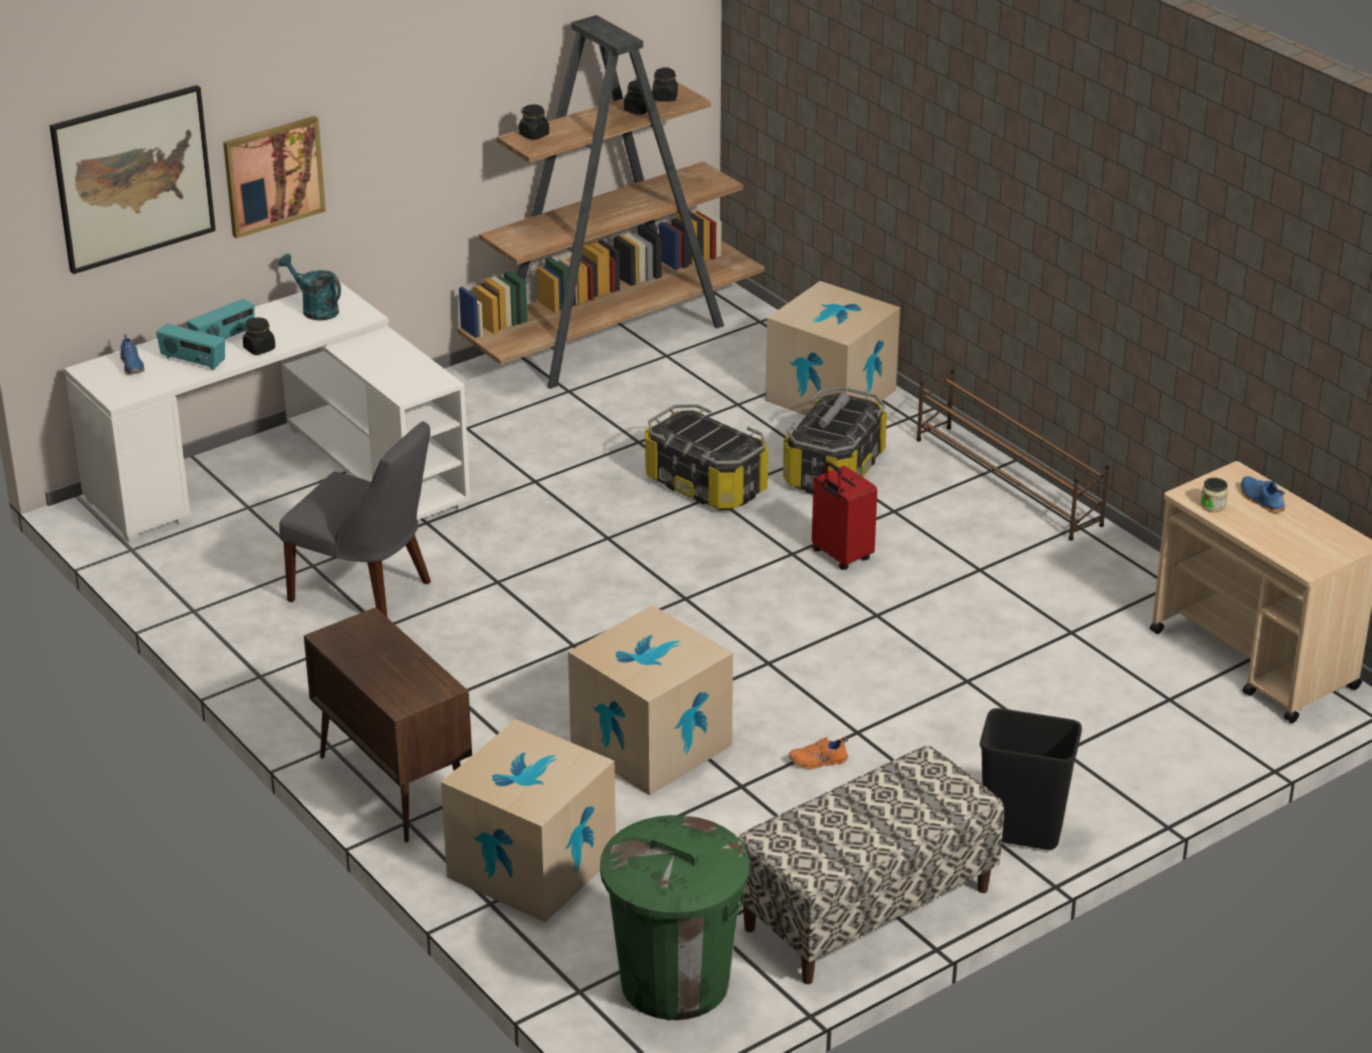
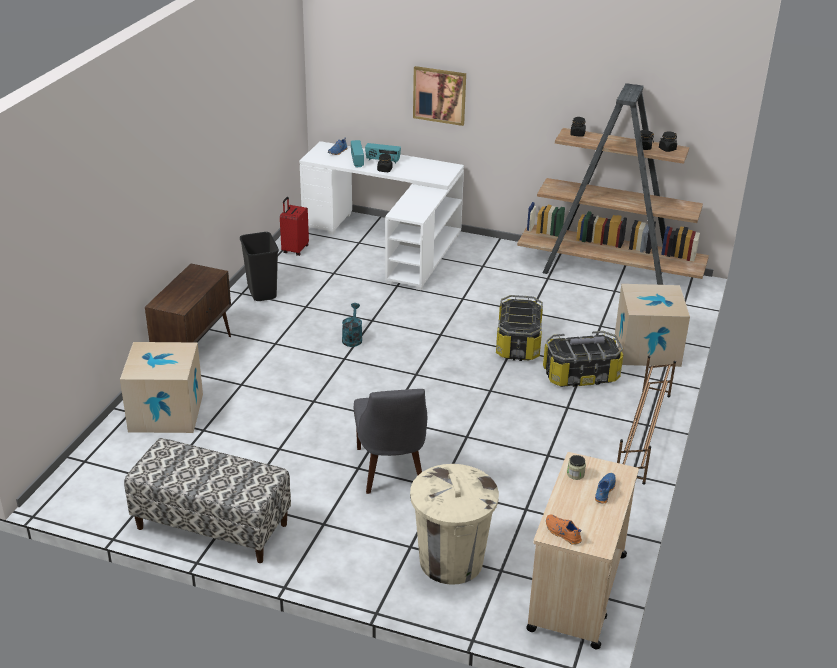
camera: 55 degrees right, 0 degrees up
picture [50,85,216,274] -> none
turquoise watering can [278,254,341,321] -> turquoise watering can moved to [342,303,362,347]
grey chair [279,421,431,618] -> grey chair moved to [354,389,427,494]
cardboard box [568,605,733,796] -> none
green trash can [600,815,750,1020] -> none
orange shoe [789,737,848,769] -> orange shoe moved to [546,515,582,545]
red suitcase [812,461,877,570] -> red suitcase moved to [280,197,309,256]
black trash can [980,708,1082,850] -> black trash can moved to [240,232,279,301]
none -> beige trash can [410,464,499,585]

